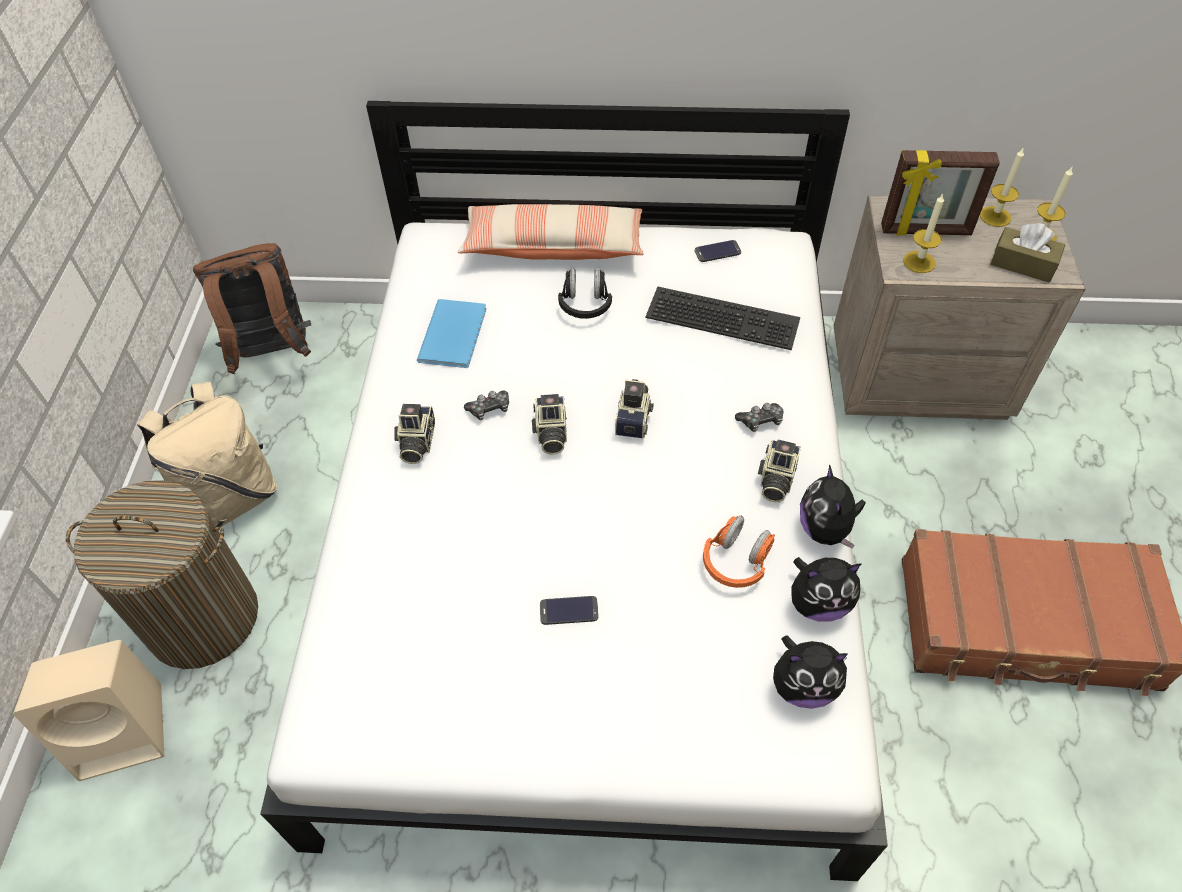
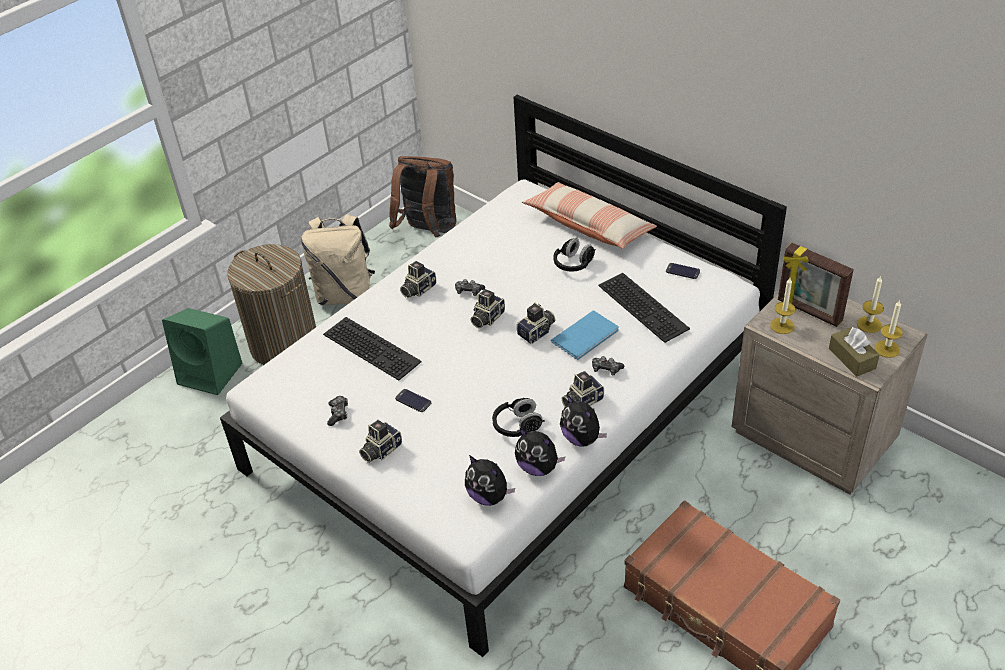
camera: 40 degrees right, 10 degrees down
beige speaker [13,640,164,781] -> green speaker [162,308,242,395]
blue book [417,299,486,368] -> blue book moved to [551,310,619,360]
orange headphones [703,516,775,588] -> black headphones [492,398,545,437]
plush toy [800,465,866,549] -> plush toy turned 75 degrees counterclockwise [560,395,607,447]
none -> keyboard [323,317,422,380]
none -> game controller [327,396,348,426]
none -> camera [359,420,402,463]

